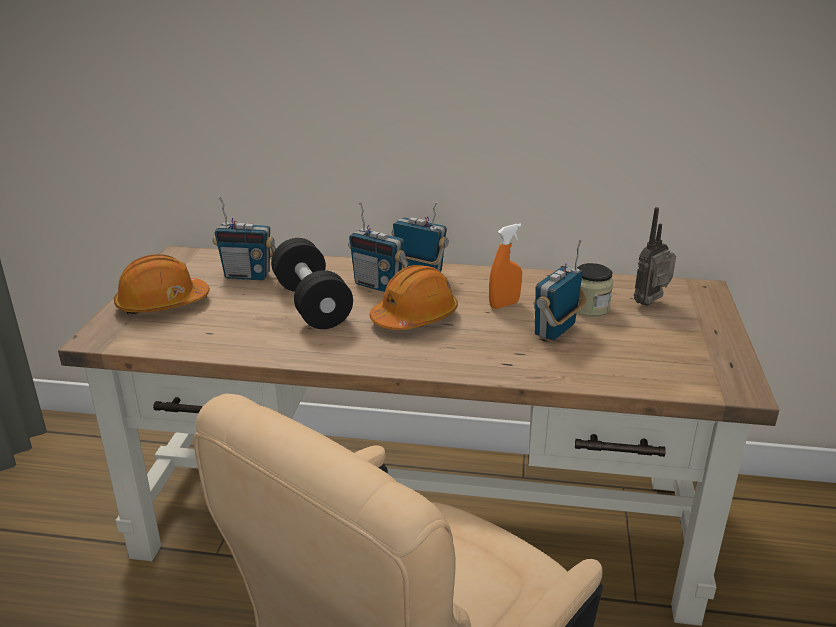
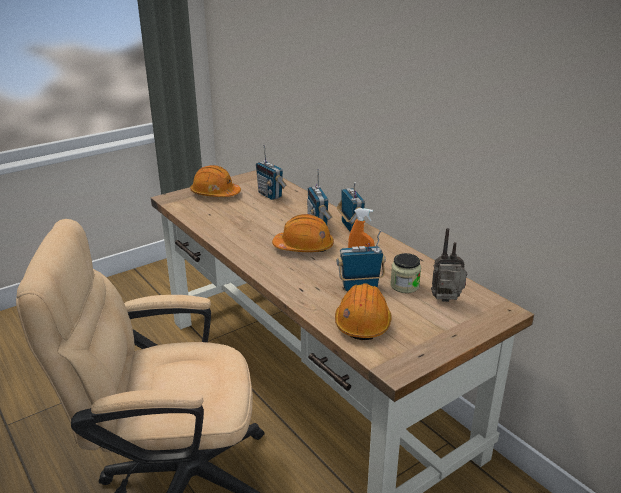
camera: 45 degrees right, 0 degrees up
black dumbbell [271,238,353,329] -> none
none -> orange hard hat [335,283,392,340]

